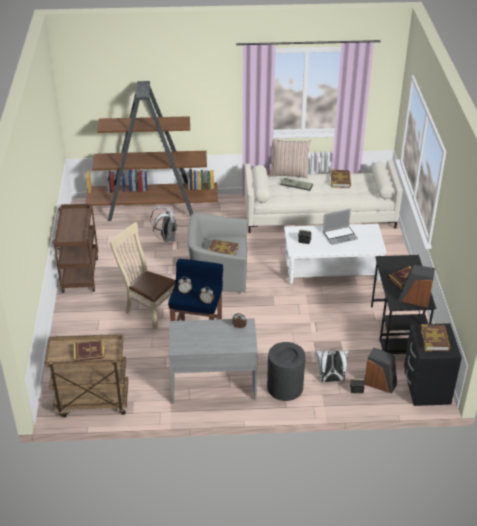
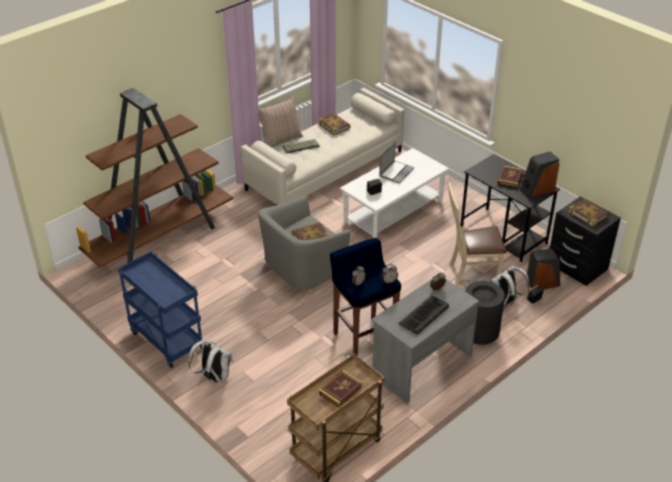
camera: 40 degrees left, 0 degrees up
brown cart [53,204,98,293] -> blue cart [118,252,202,368]
beige chair [110,222,176,330] -> beige chair moved to [448,182,507,285]
white backpack [150,206,177,242] -> white backpack moved to [189,338,233,383]
none -> keyboard [399,295,449,335]

